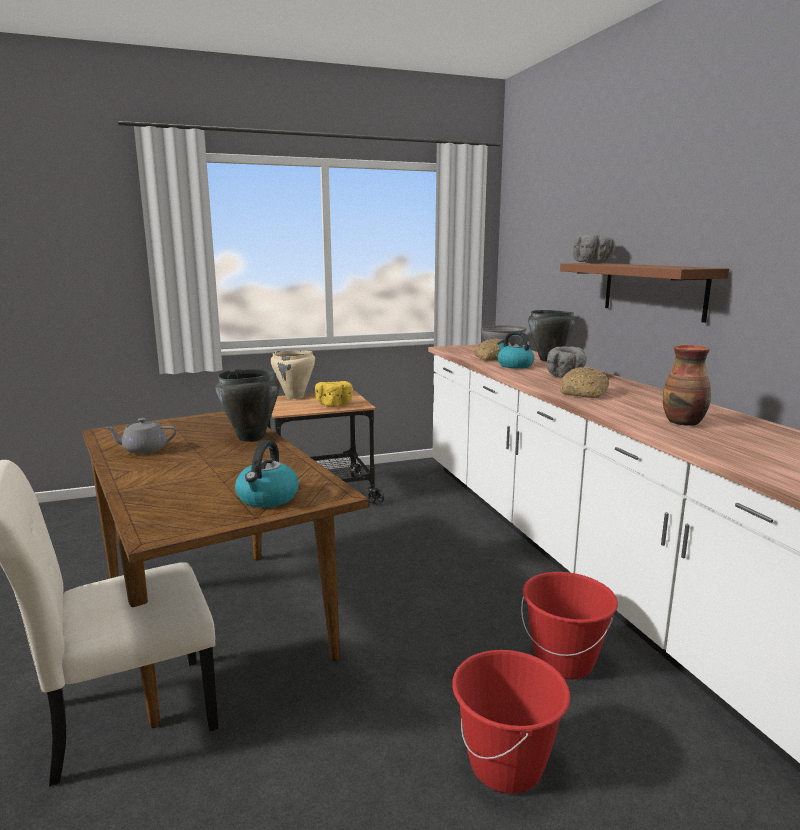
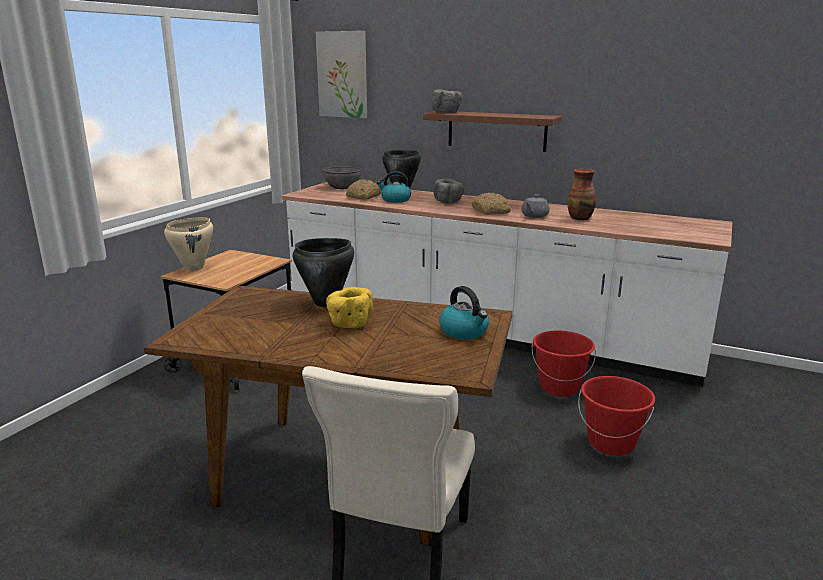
camera: 45 degrees left, 5 degrees up
grey teapot [104,418,177,454] -> grey teapot moved to [521,194,550,218]
yellow bowl [315,381,353,407] -> yellow bowl moved to [326,287,373,328]
none -> picture [316,31,367,118]

